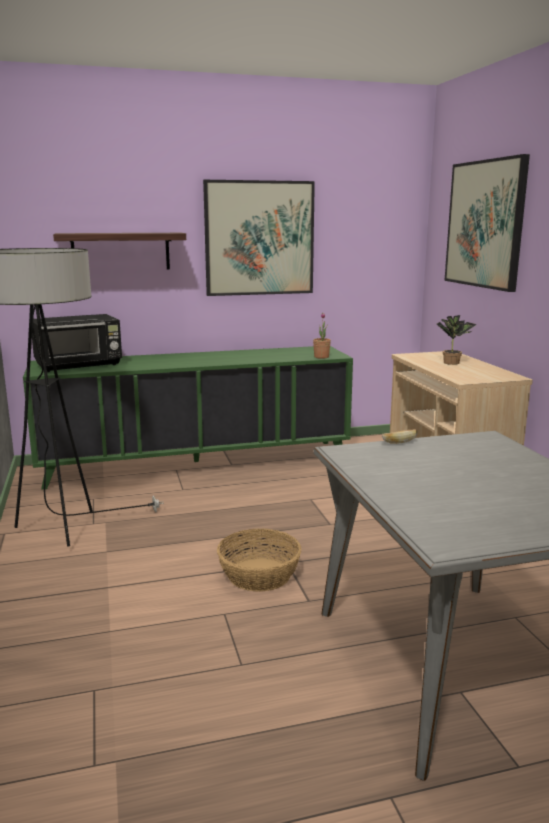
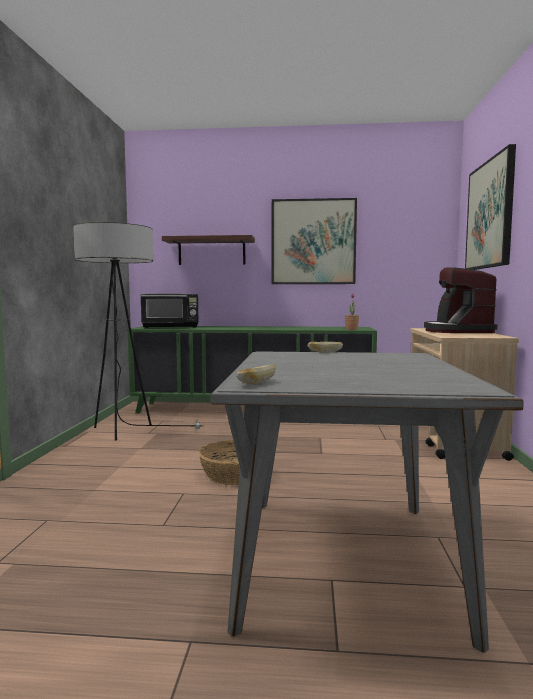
camera: 20 degrees right, 10 degrees down
potted plant [437,315,477,365] -> coffee machine [424,267,498,333]
none -> bread [236,364,276,384]

